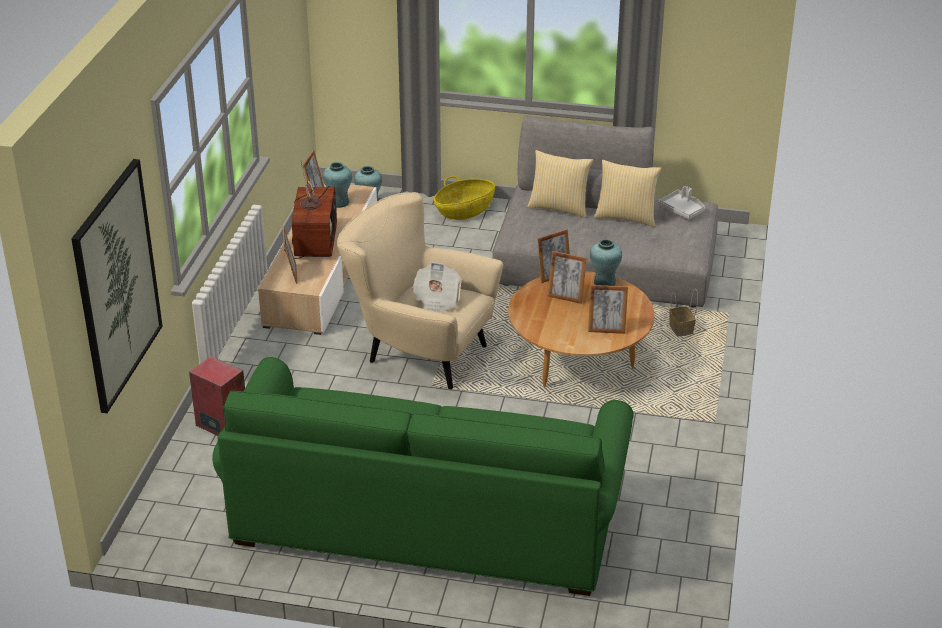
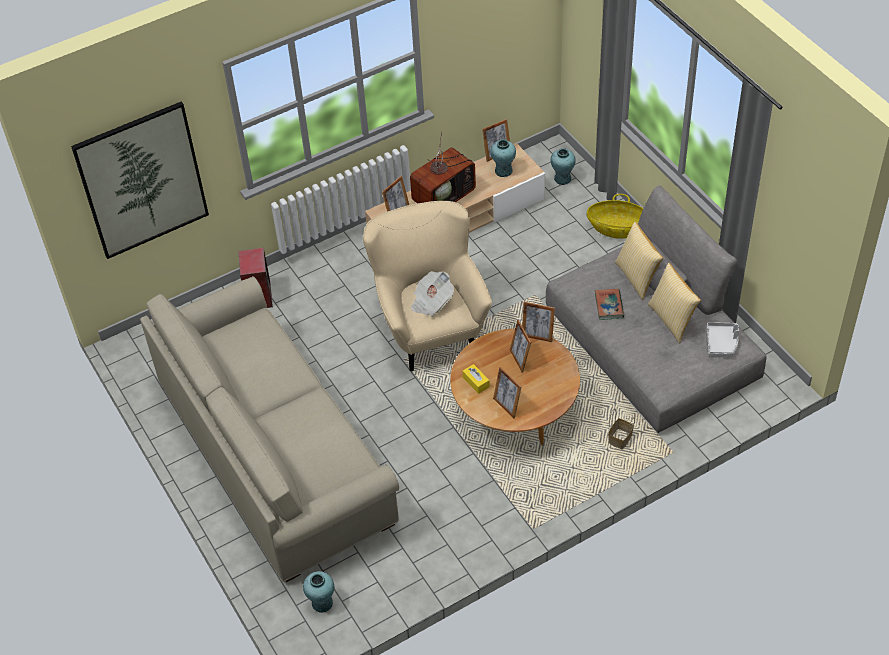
camera: 50 degrees right, 15 degrees up
green sofa [212,357,634,596] -> beige sofa [140,276,399,582]
turquoise vase [590,239,622,286] -> turquoise vase moved to [303,571,334,613]
none -> yellow tissue box [463,364,490,394]
none -> book [595,289,624,320]

